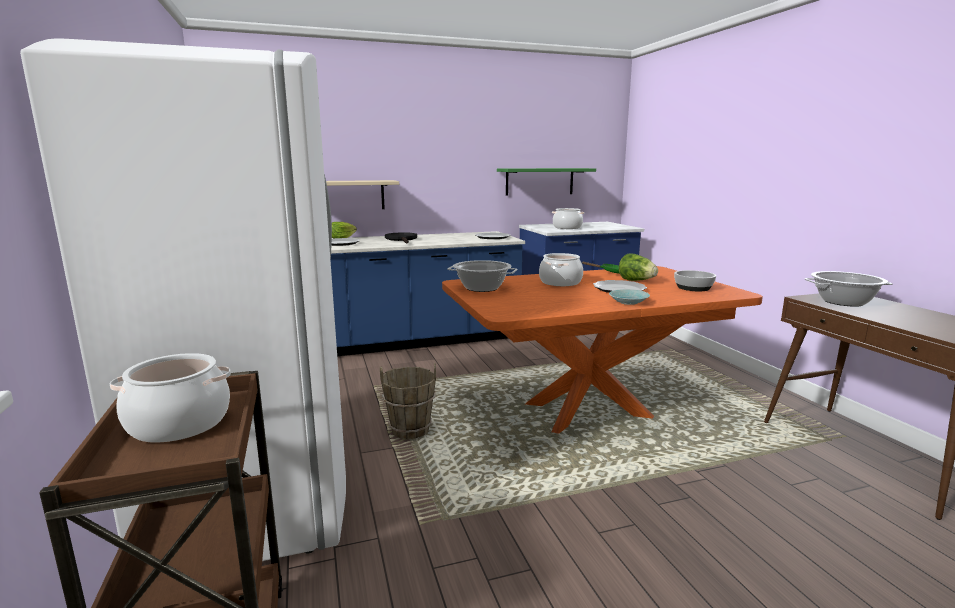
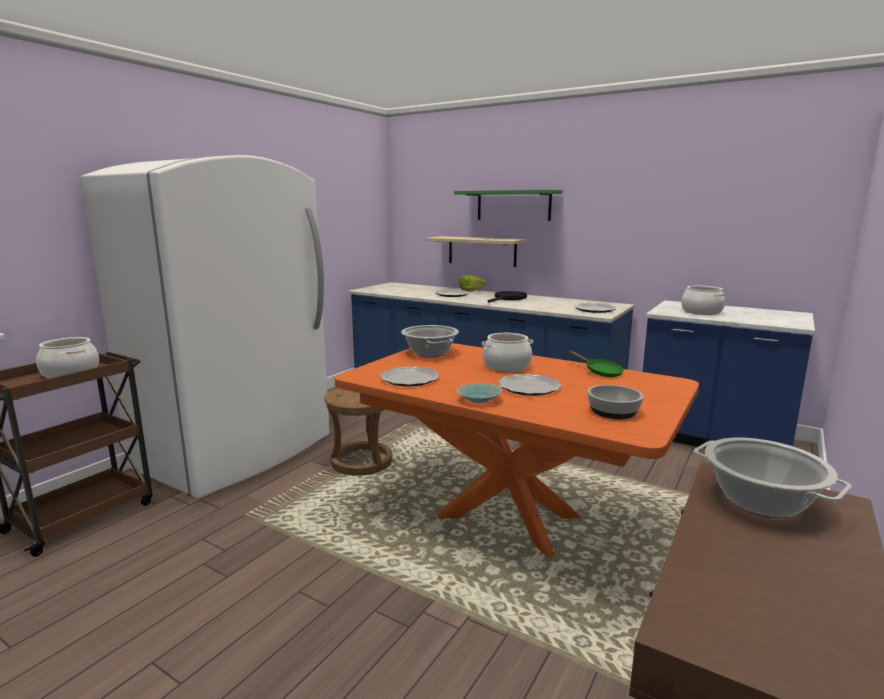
camera: 50 degrees right, 0 degrees up
brown bucket [380,363,436,440] -> brown stool [324,388,393,476]
green shelf [497,168,596,196] -> green shelf moved to [454,190,563,221]
lettuce [619,254,658,281] -> none
none -> plate [380,366,440,387]

